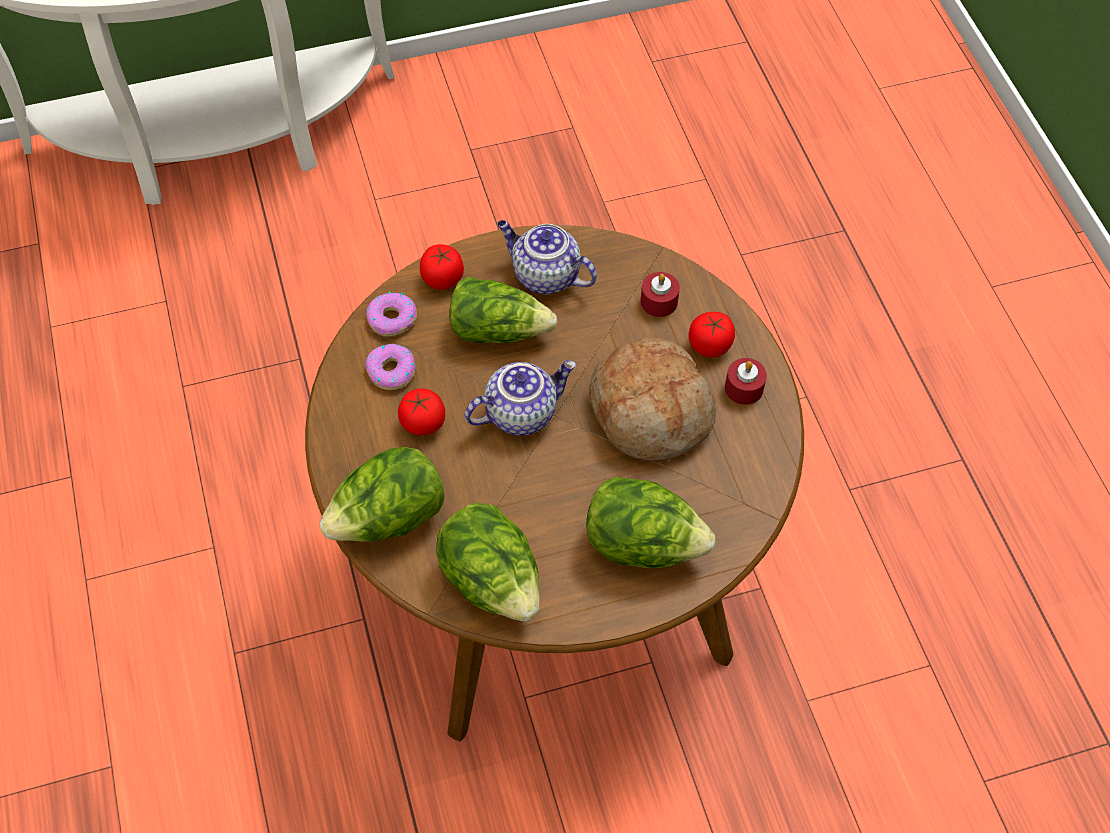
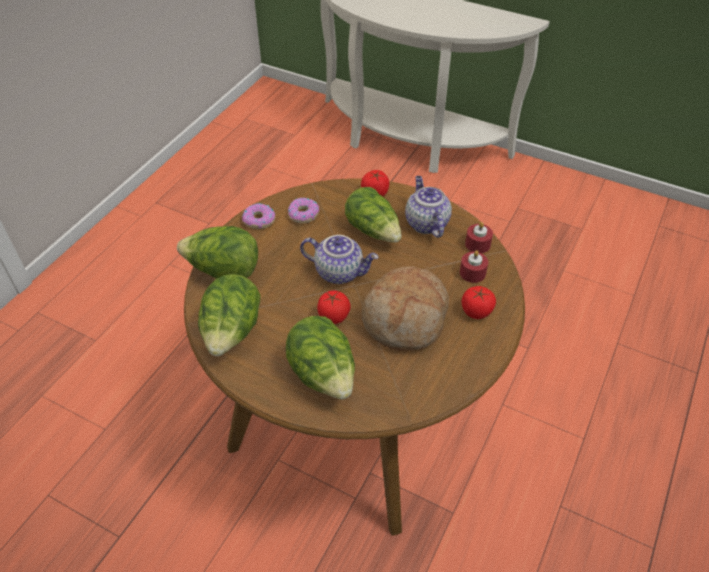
camera: 45 degrees right, 10 degrees down
donut [366,292,417,337] -> donut moved to [242,203,275,229]
tomato [398,388,445,436] -> tomato moved to [317,290,351,324]
red candle [725,358,767,405] -> red candle moved to [465,222,493,253]

